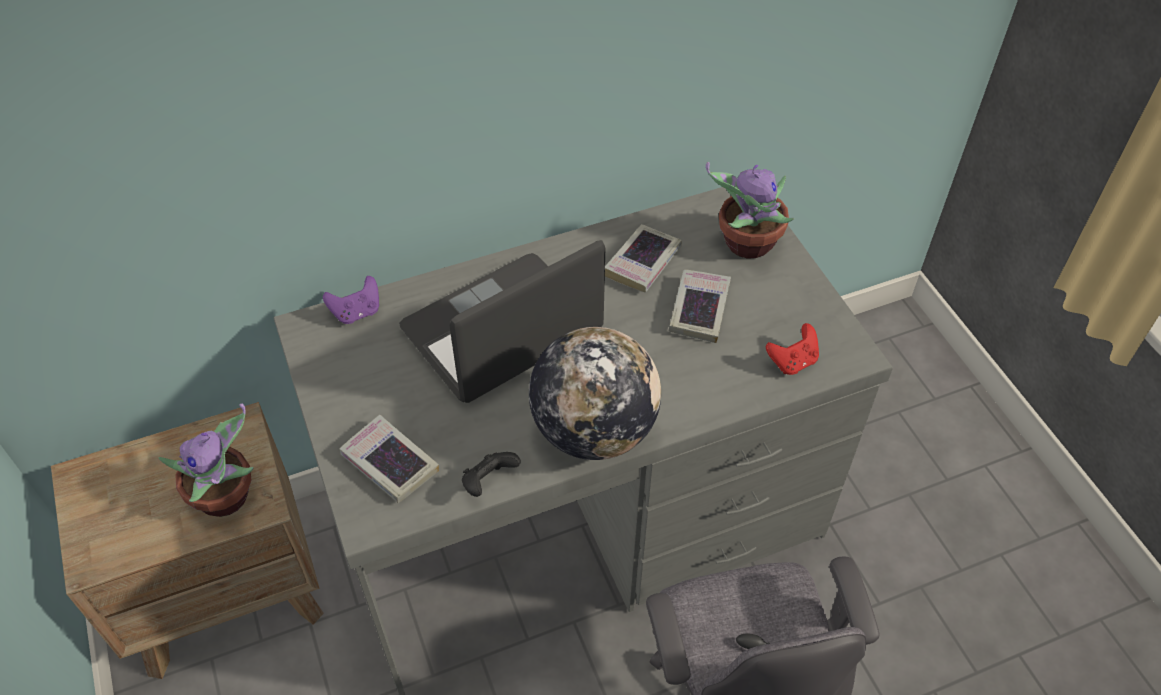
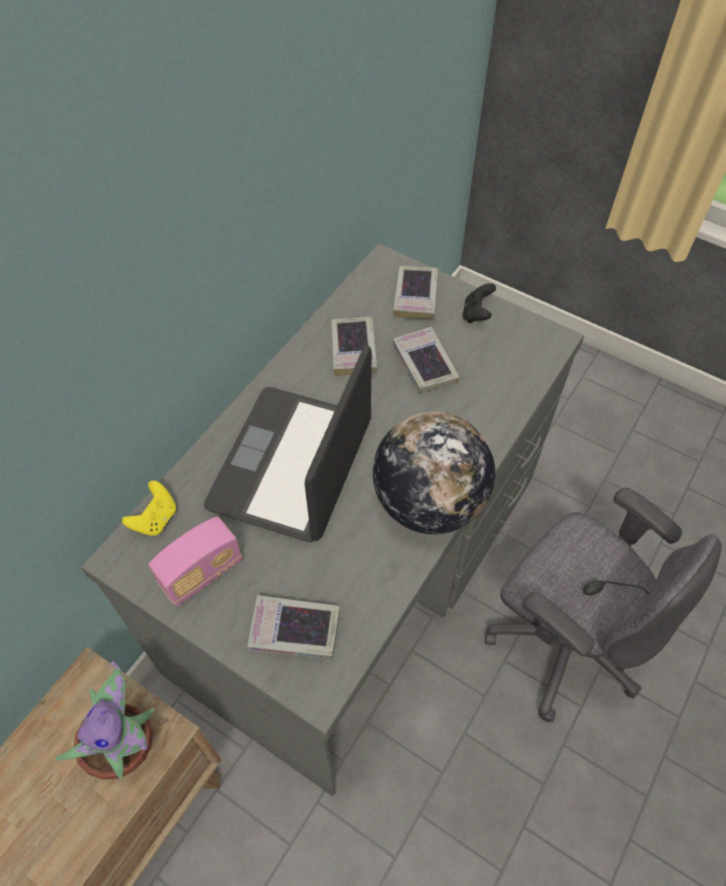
camera: 35 degrees left, 5 degrees up
purple game controller [323,276,379,324] -> yellow game controller [122,481,176,536]
black game controller [462,452,521,497] -> black game controller moved to [462,283,496,323]
potted plant [706,162,794,258] -> book [393,266,439,319]
red game controller [766,323,819,375] -> none
none -> radio [148,516,242,607]

